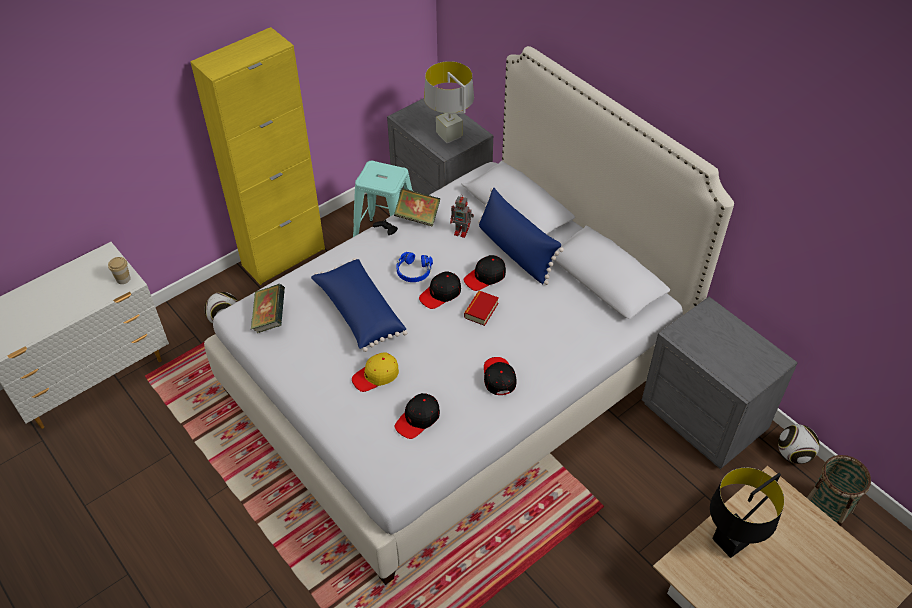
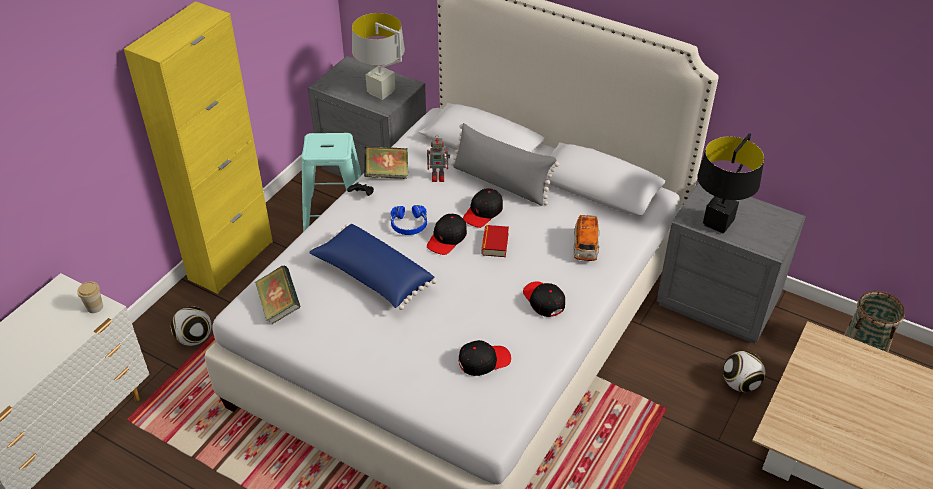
camera: 20 degrees left, 5 degrees down
yellow cap [352,352,399,392] -> none
black cap [395,393,440,439] -> black cap turned 135 degrees counterclockwise [459,340,511,376]
blue pillow [478,188,564,285] -> grey pillow [451,123,559,206]
black table lamp [710,467,784,558] -> black table lamp moved to [697,133,764,233]
football [778,424,819,464] -> football moved to [723,351,765,392]
none -> toy car [574,215,599,261]

